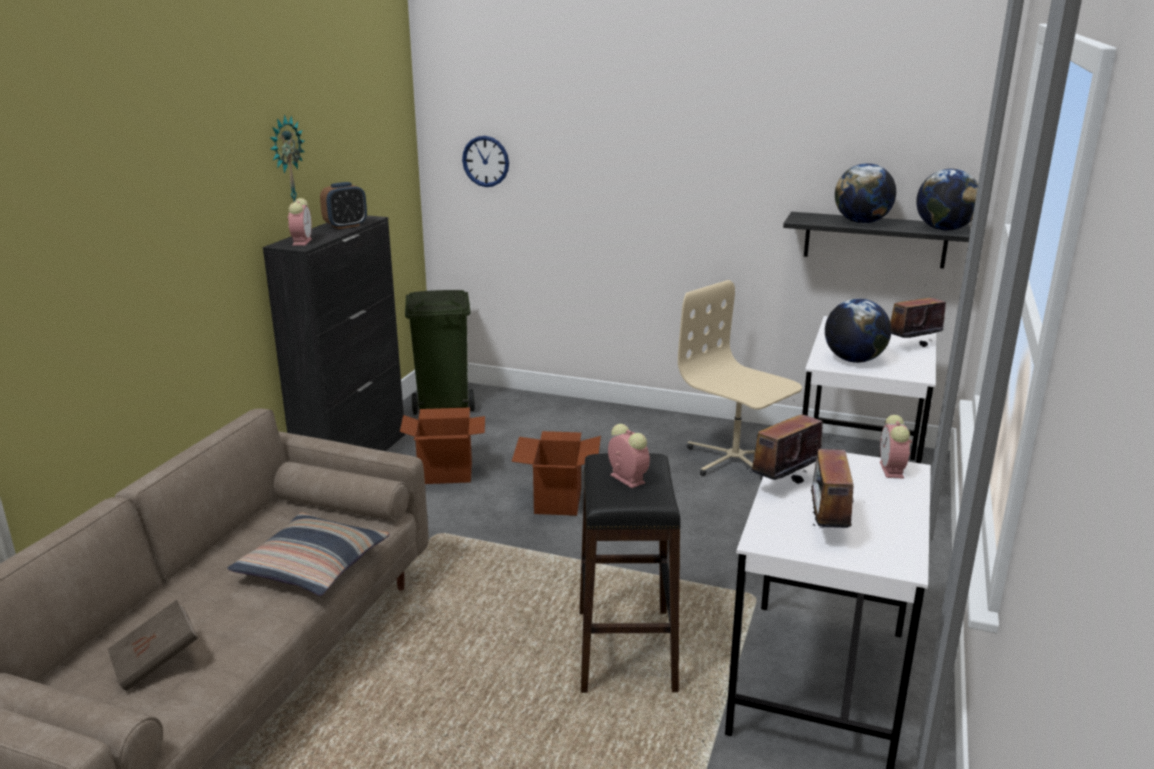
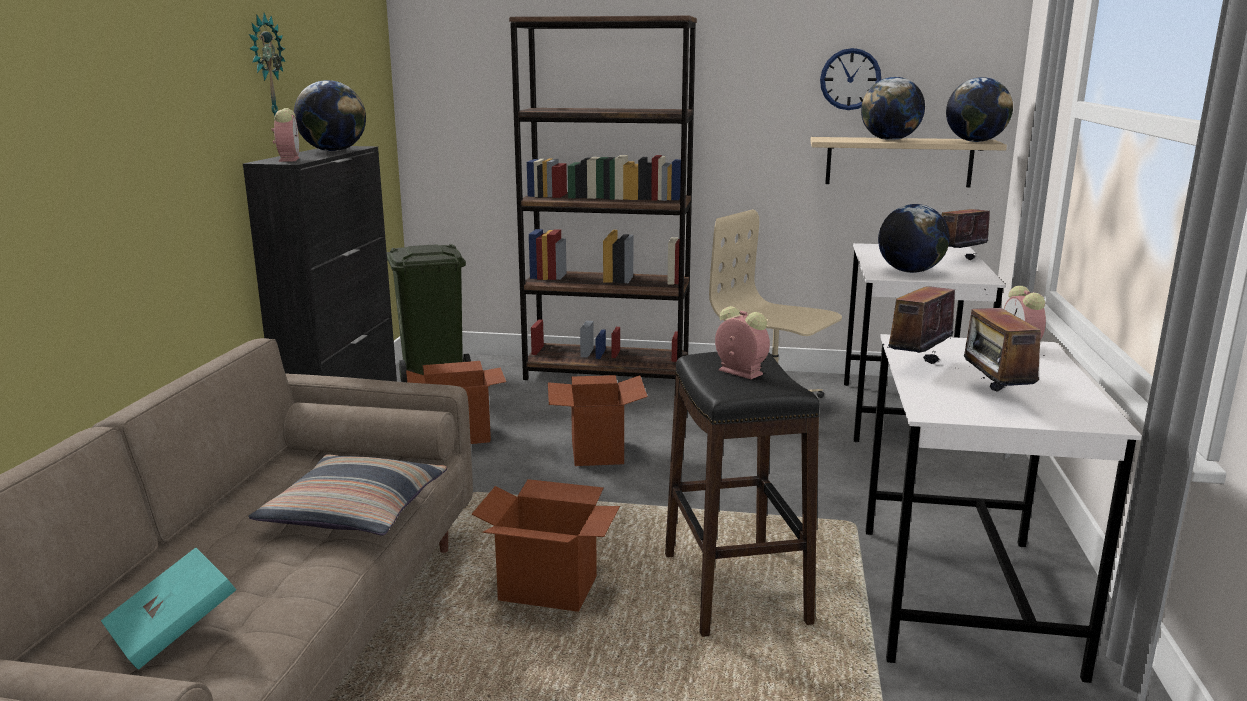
camera: 10 degrees left, 5 degrees down
brown book [107,600,198,691] -> turquoise book [101,548,236,670]
alarm clock [320,182,367,229] -> globe [294,80,366,151]
wall clock [462,136,509,187] -> wall clock moved to [820,48,881,110]
black shelf [783,212,970,268] -> beige shelf [810,137,1007,187]
none -> cardboard box [472,479,620,612]
none -> brown bookcase [509,16,697,380]

